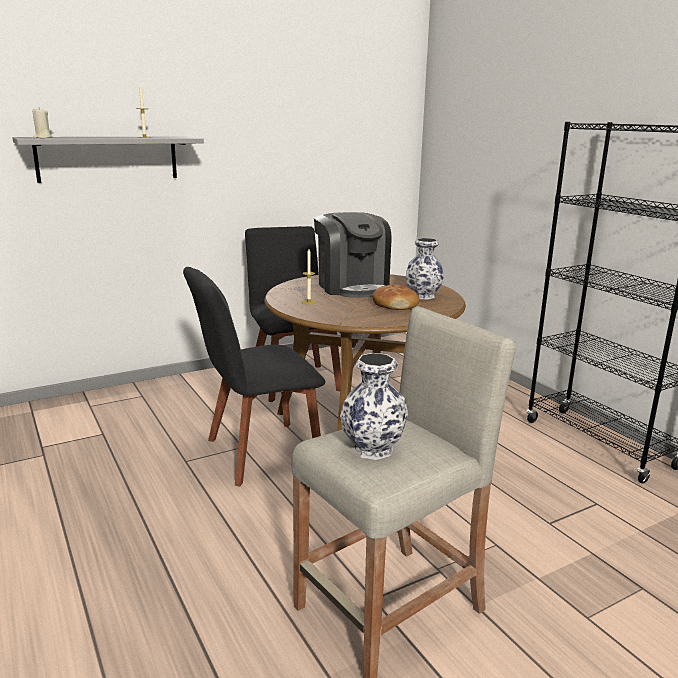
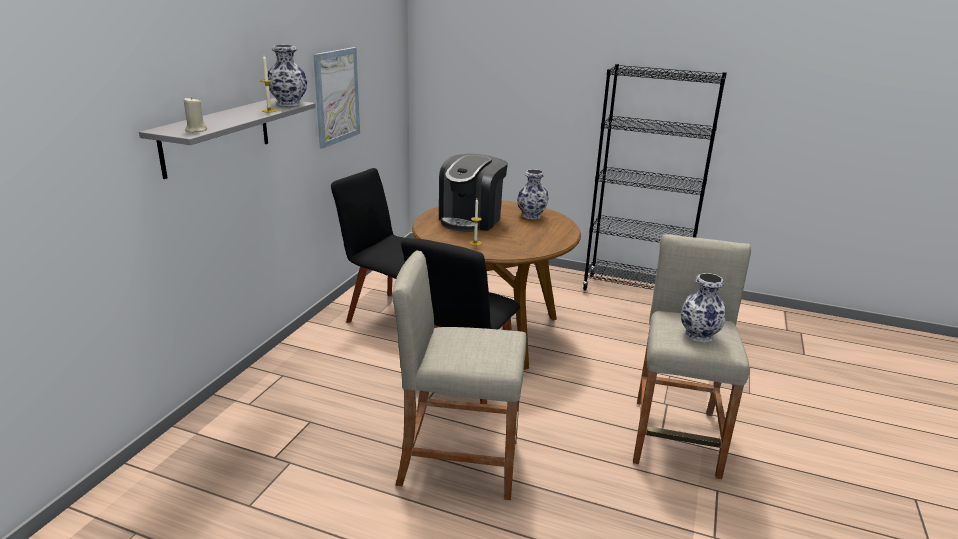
camera: 40 degrees left, 5 degrees up
coffee machine [314,212,391,298] -> coffee machine turned 90 degrees clockwise [439,154,508,232]
bread [372,284,420,310] -> none
none -> vase [268,45,307,106]
none -> picture [313,47,360,149]
none -> beige stool [392,250,527,500]

